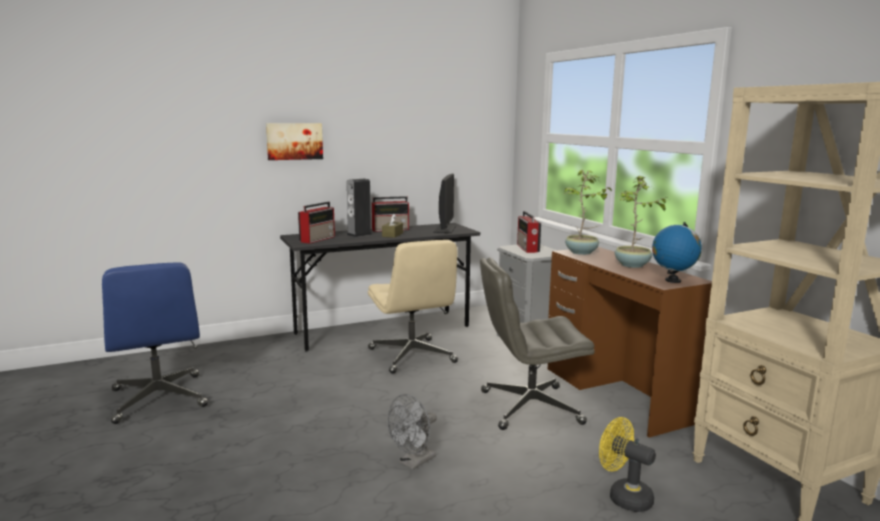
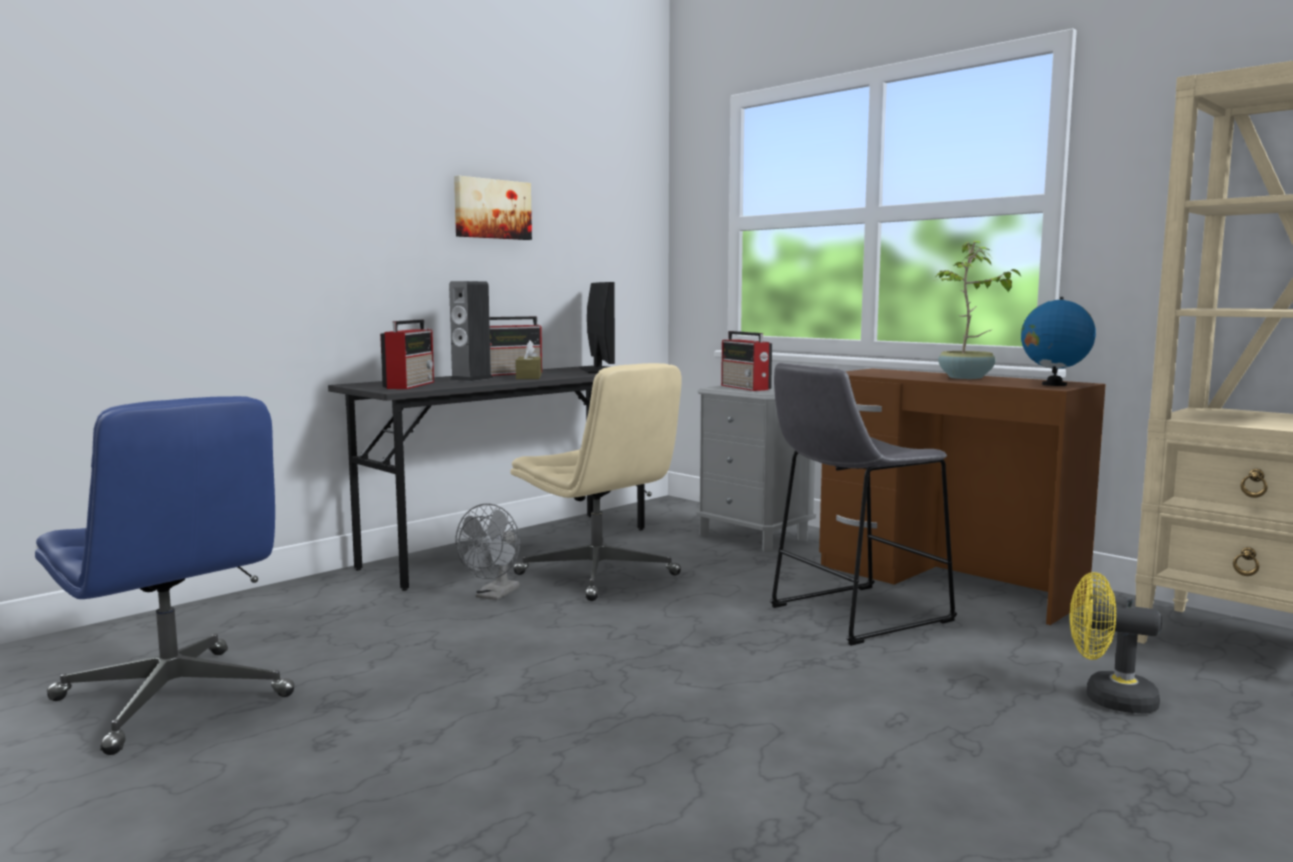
camera: 20 degrees left, 5 degrees down
picture [266,123,323,160] -> picture moved to [454,176,532,240]
grey fan [387,394,437,470] -> grey fan moved to [456,504,520,600]
grey office chair [480,257,595,430] -> grey stool [770,363,957,646]
potted plant [563,170,612,255] -> none

